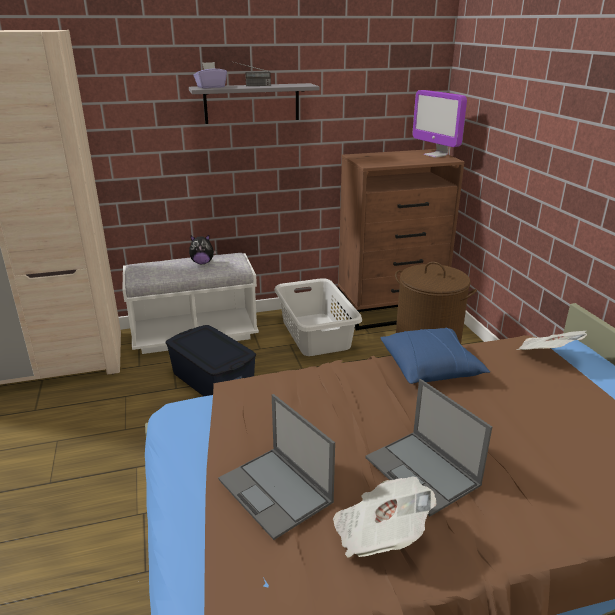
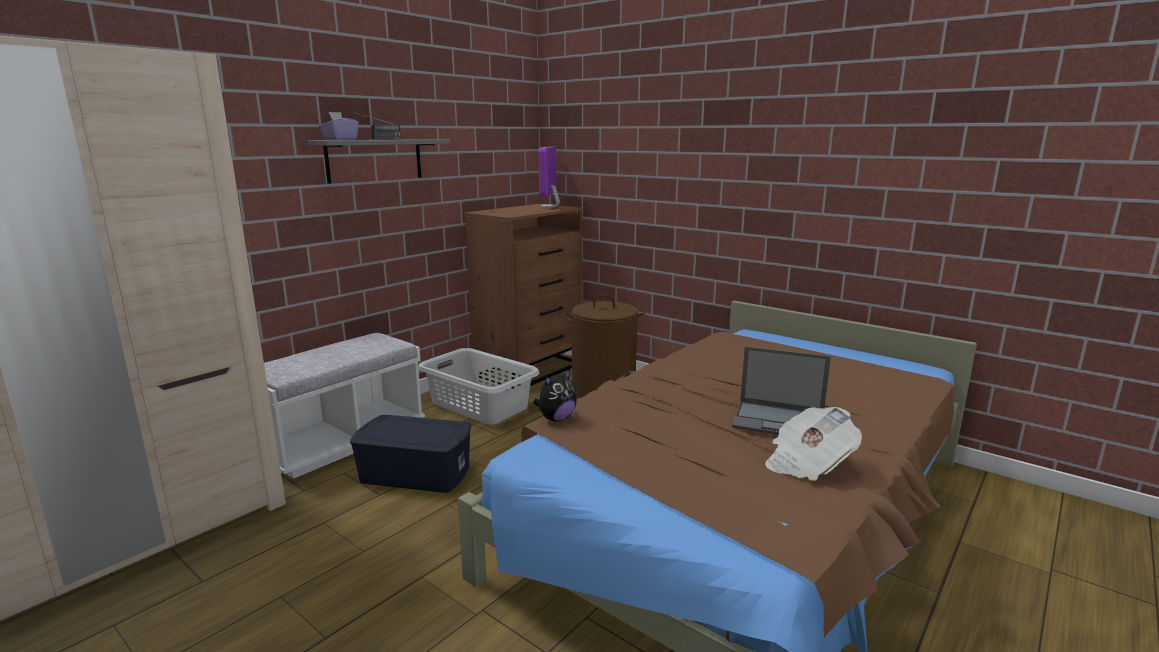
camera: 35 degrees left, 10 degrees down
plush toy [189,235,216,264] -> plush toy moved to [533,369,577,422]
laptop [218,394,335,540] -> none
blue pillow [381,328,490,384] -> none
monitor [412,90,467,158] -> monitor turned 75 degrees clockwise [538,147,560,207]
newspaper [517,331,587,350] -> none

